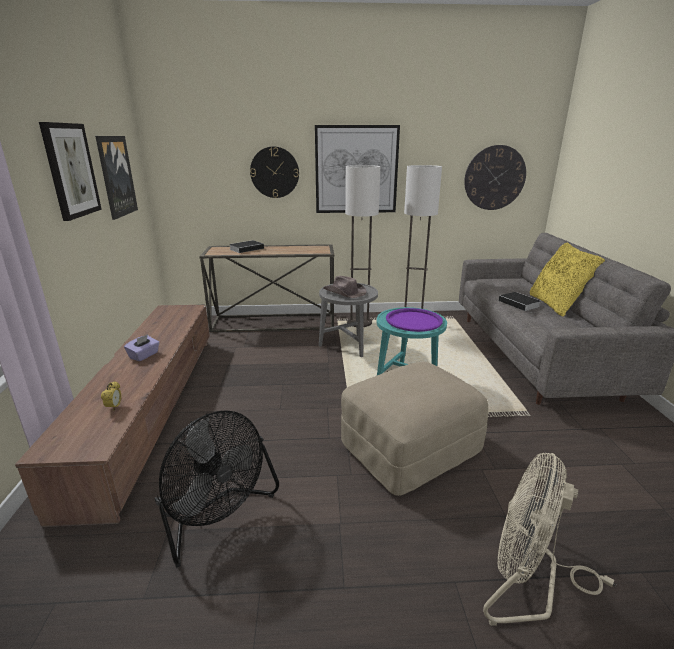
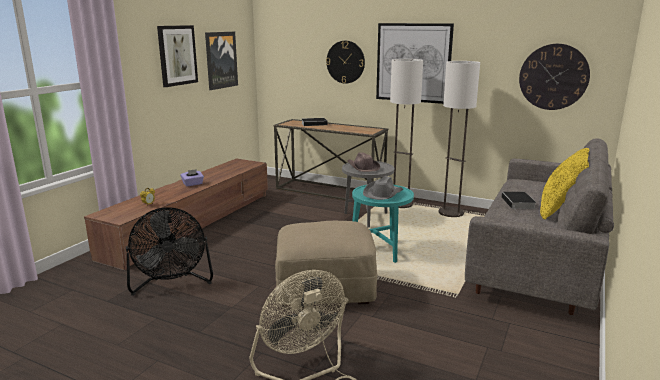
camera: 30 degrees right, 5 degrees down
purple tray [386,308,443,332] -> grey hat [363,176,403,200]

